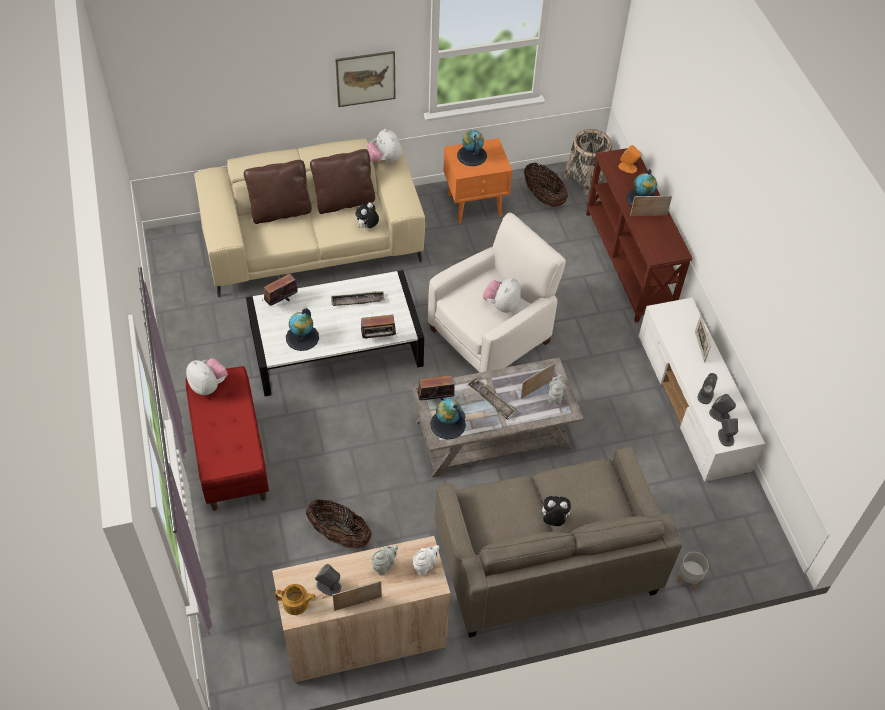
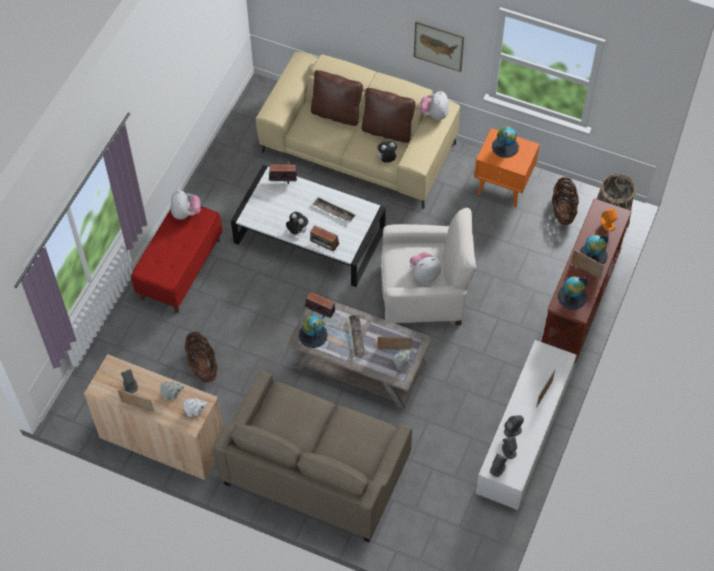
camera: 40 degrees right, 5 degrees up
teapot [275,584,316,615] -> none
globe [286,308,319,351] -> globe moved to [558,276,588,310]
plush toy [538,496,571,526] -> plush toy moved to [286,212,308,234]
grey planter [677,552,709,591] -> none

